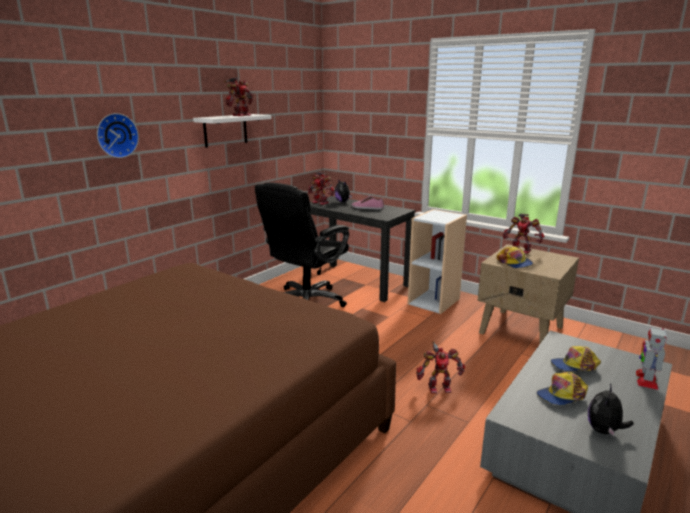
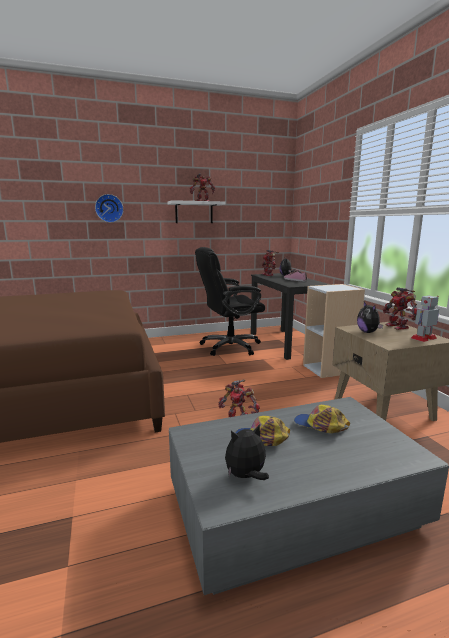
camera: 35 degrees right, 5 degrees down
cap [497,246,533,268] -> plush toy [357,302,383,333]
toy robot [636,328,667,390] -> toy robot moved to [411,296,439,342]

